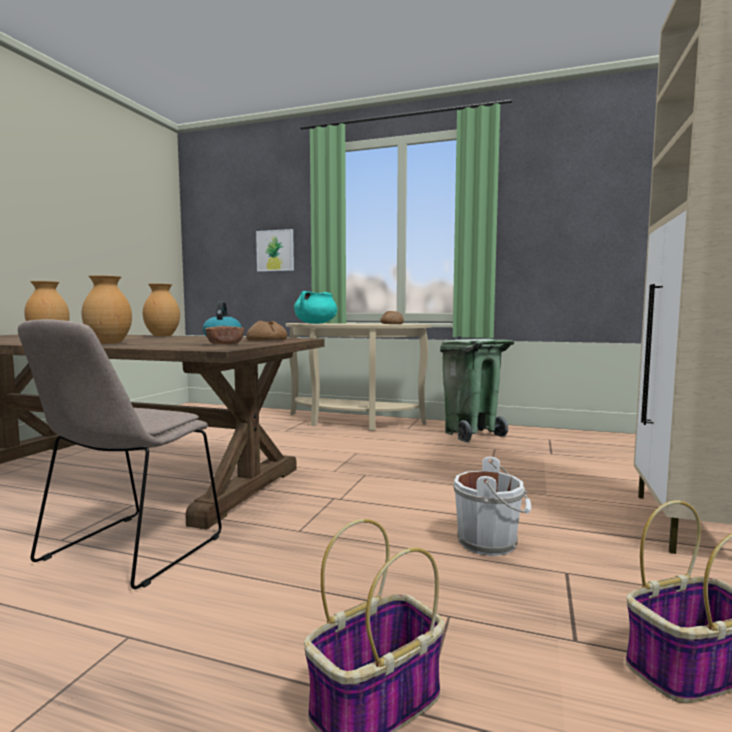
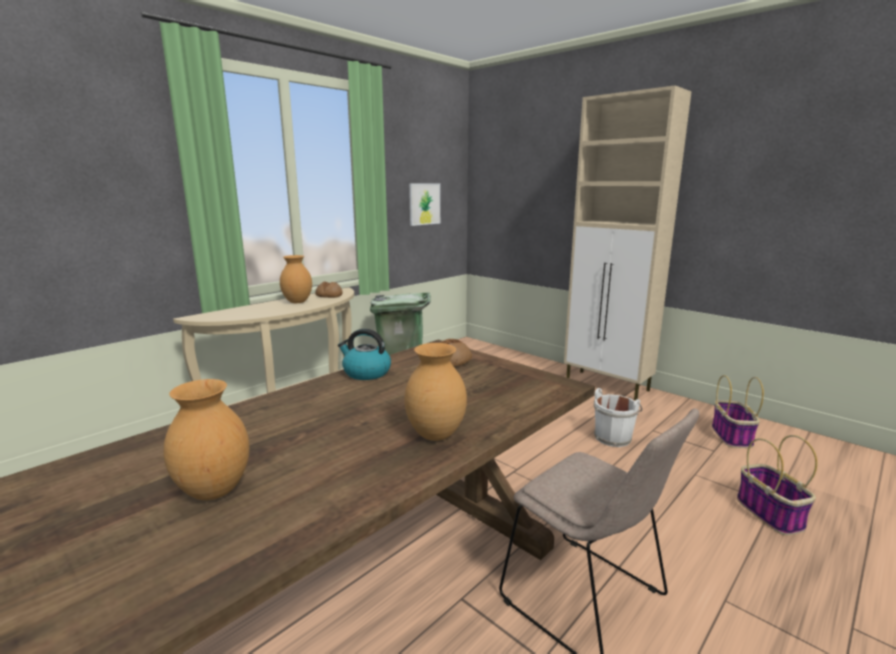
camera: 65 degrees left, 10 degrees up
brown vase [143,284,180,336] -> brown vase moved to [280,255,312,303]
brown bowl [205,326,244,345] -> none
picture [256,229,294,272] -> picture moved to [409,184,440,226]
turquoise cooking pot [294,291,337,324] -> none

